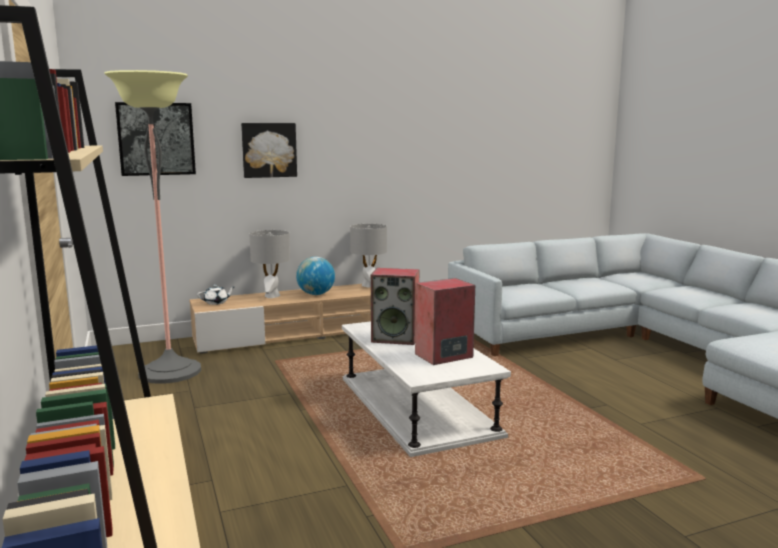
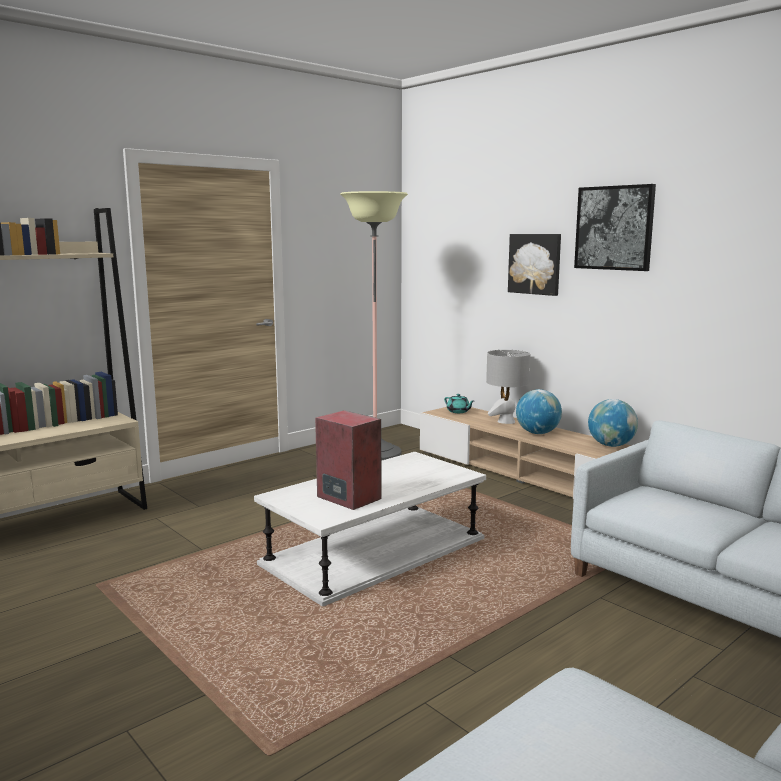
camera: 70 degrees right, 0 degrees up
picture [115,102,196,176] -> picture moved to [574,184,656,271]
white teapot [198,285,234,305] -> turquoise teapot [444,394,474,413]
grey table lamp [350,224,387,288] -> globe [588,399,638,447]
speaker [371,268,419,345] -> none

